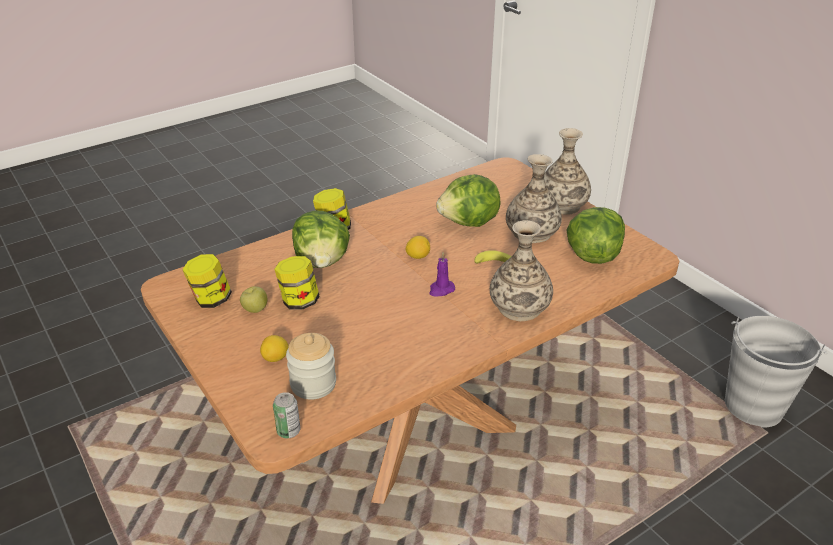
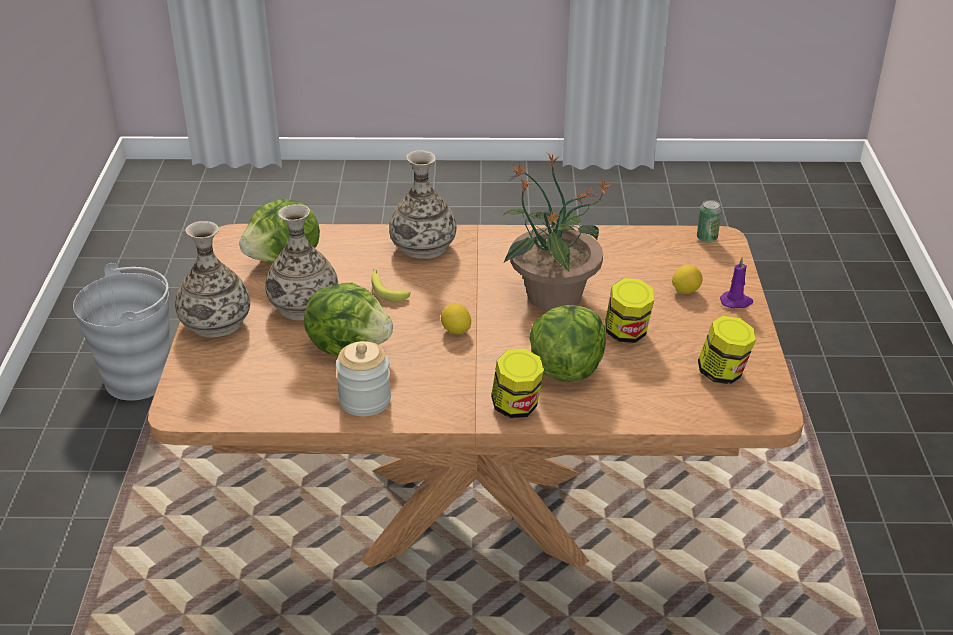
camera: 145 degrees left, 0 degrees up
apple [240,286,267,313] -> none
jar [286,333,336,400] -> jar moved to [336,341,391,416]
purple candle [429,252,455,297] -> purple candle moved to [720,257,753,308]
none -> potted plant [503,153,612,311]

